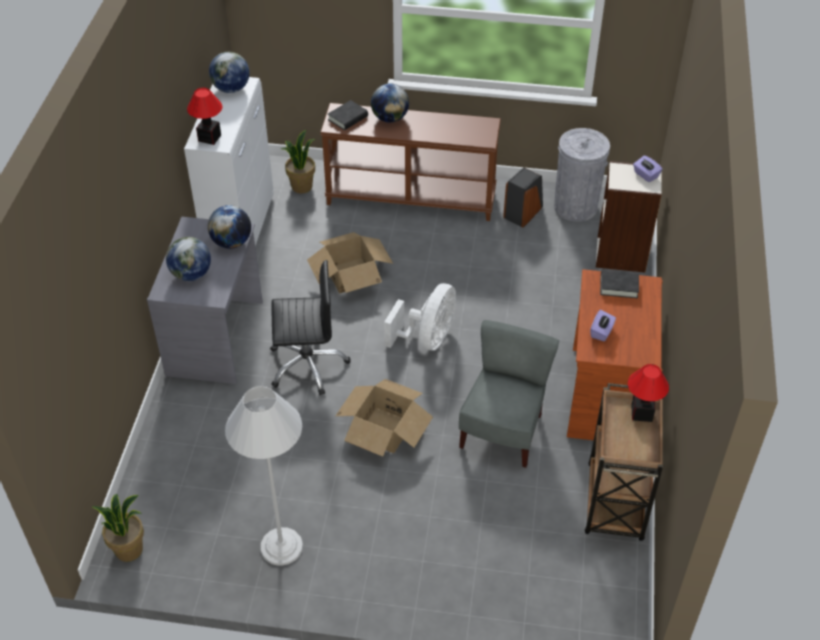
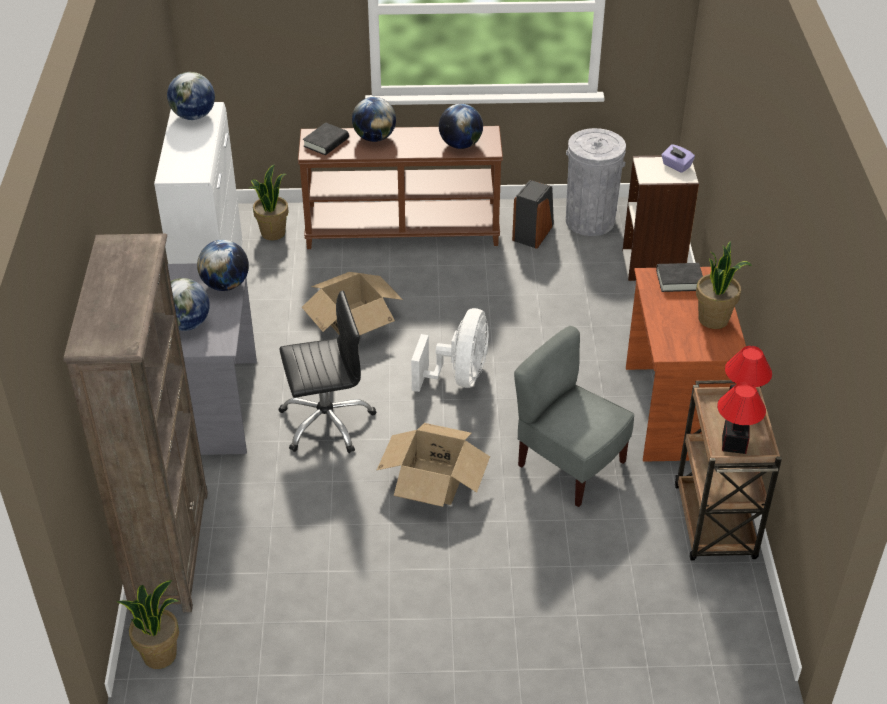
camera: 10 degrees left, 5 degrees down
table lamp [187,88,222,145] -> table lamp moved to [717,382,766,454]
white floor lamp [225,386,303,566] -> none
grey chair [459,320,560,468] -> grey chair turned 60 degrees counterclockwise [514,326,634,507]
purple tissue box [590,310,616,341] -> none
none -> brown bookcase [64,234,208,614]
none -> globe [439,104,483,149]
none -> potted plant [696,241,752,329]

